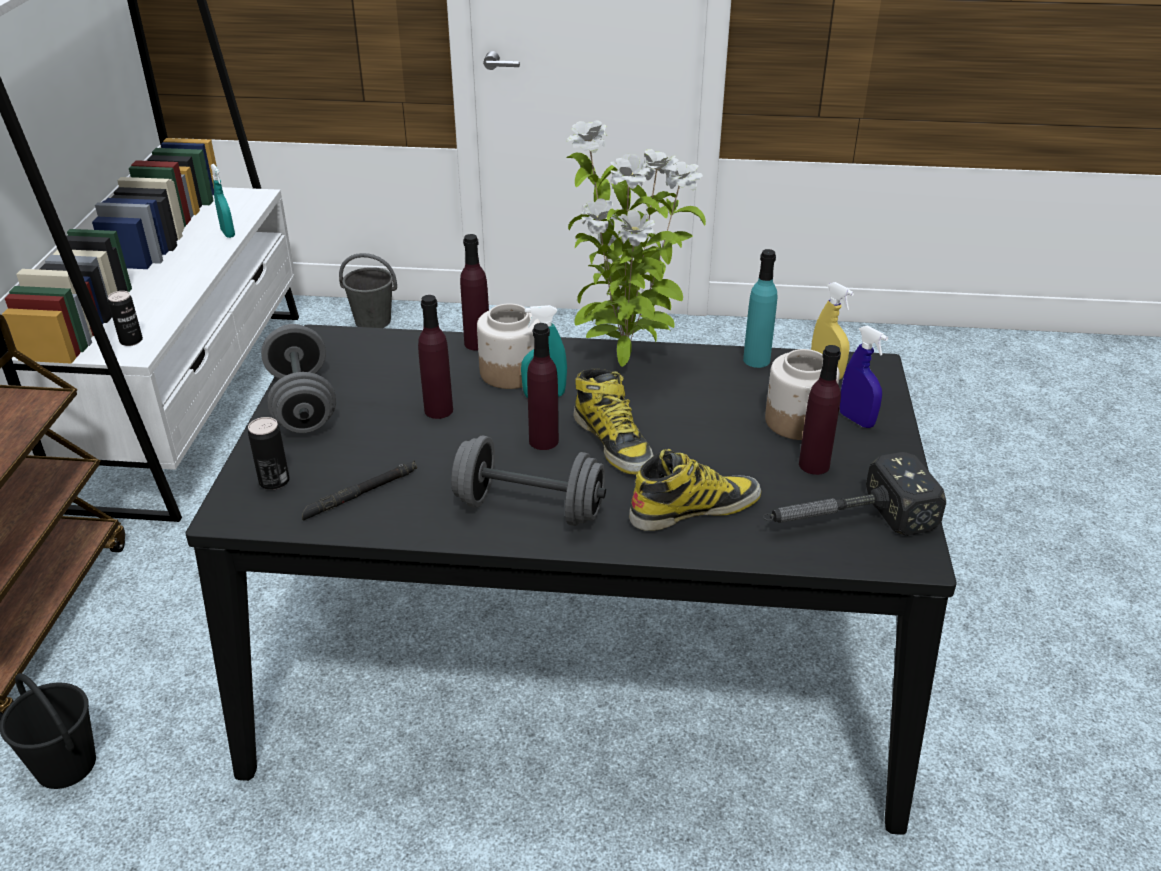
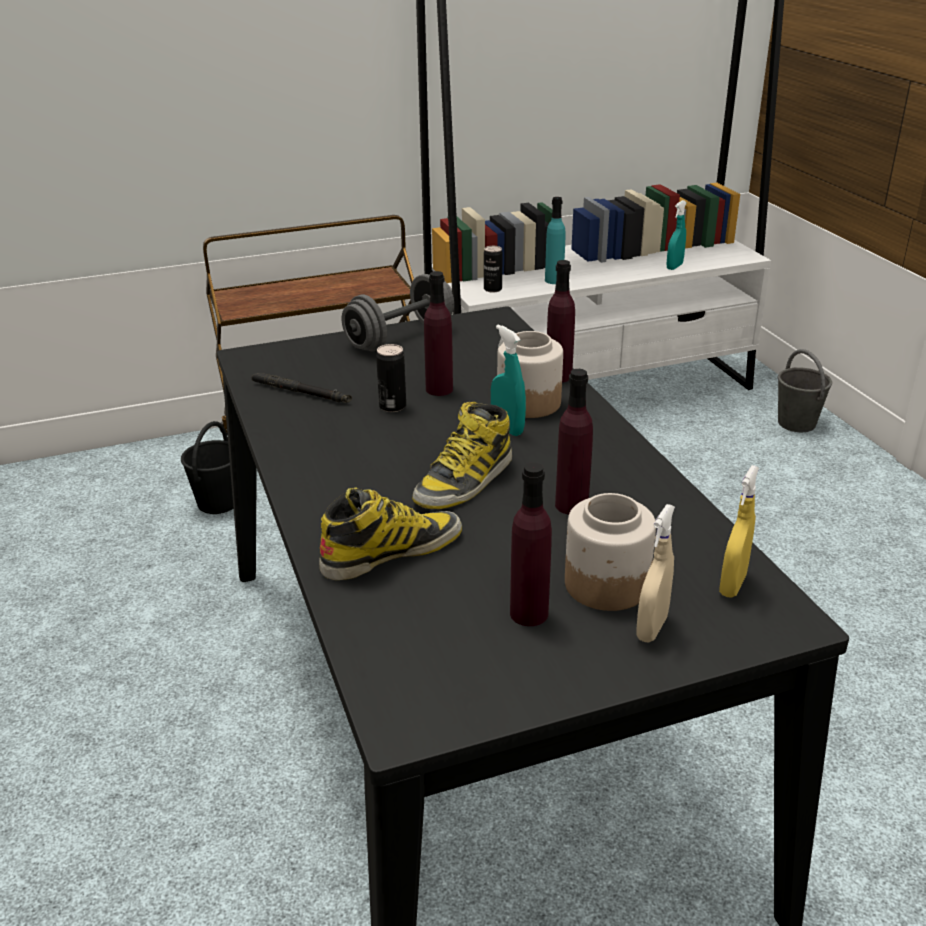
camera: 65 degrees right, 5 degrees down
can [248,417,290,490] -> can moved to [376,344,406,412]
grey dumbbell [451,435,606,526] -> none
purple bottle [527,323,559,450] -> purple bottle moved to [555,369,593,514]
potted plant [566,120,706,367] -> none
boot [629,449,761,531] -> boot turned 75 degrees counterclockwise [319,487,462,580]
turquoise bottle [743,249,777,368] -> turquoise bottle moved to [545,197,565,284]
hammer [763,452,946,536] -> none
blue spray bottle [840,325,888,428] -> beige spray bottle [636,504,675,642]

